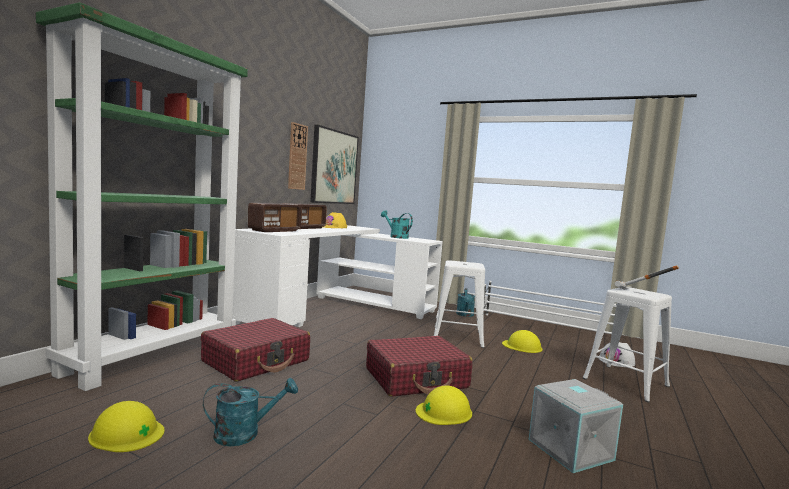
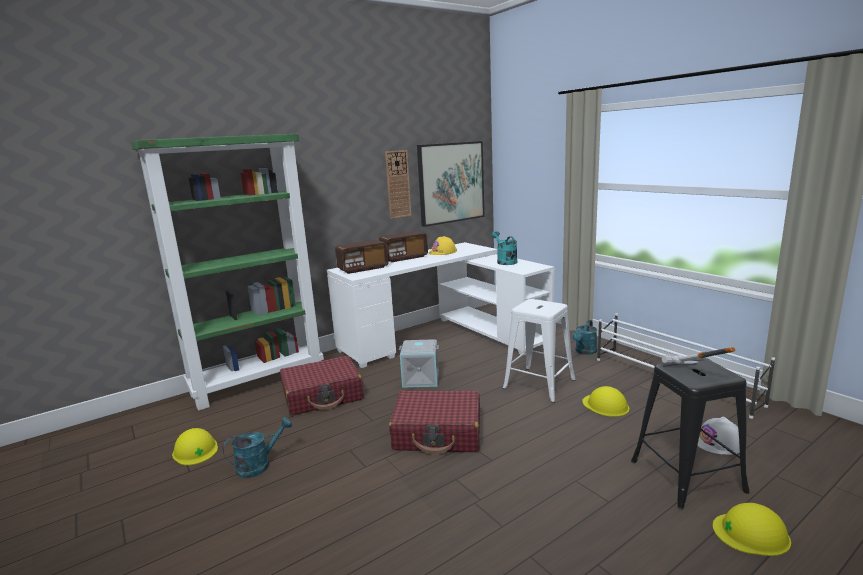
camera: 30 degrees right, 10 degrees up
turquoise watering can [203,378,298,446] -> turquoise watering can turned 45 degrees counterclockwise [222,417,293,478]
yellow hard hat [416,385,472,425] -> yellow hard hat moved to [713,503,791,556]
grey storage box [529,379,623,473] -> grey storage box moved to [399,339,439,388]
white stool [583,288,672,403] -> black stool [631,358,750,510]

